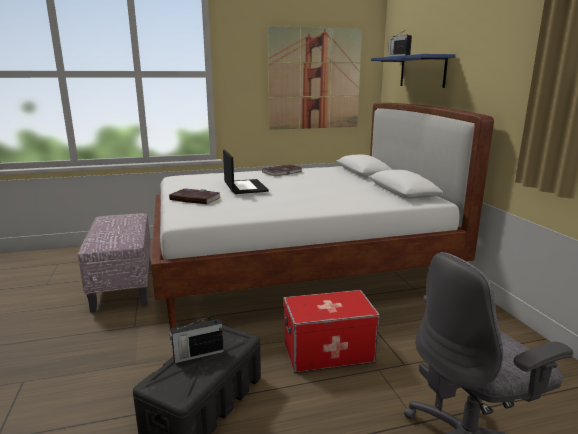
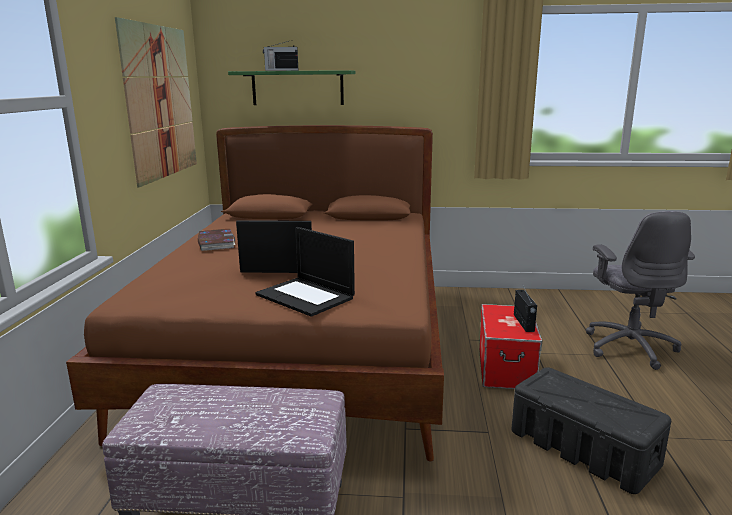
camera: 70 degrees left, 0 degrees up
white bed [151,103,494,331] -> brown bed [66,125,444,461]
book [169,188,220,204] -> laptop [255,227,355,317]
radio [169,314,224,363] -> radio moved to [514,284,537,332]
blue shelf [371,54,455,88] -> green shelf [228,70,355,105]

